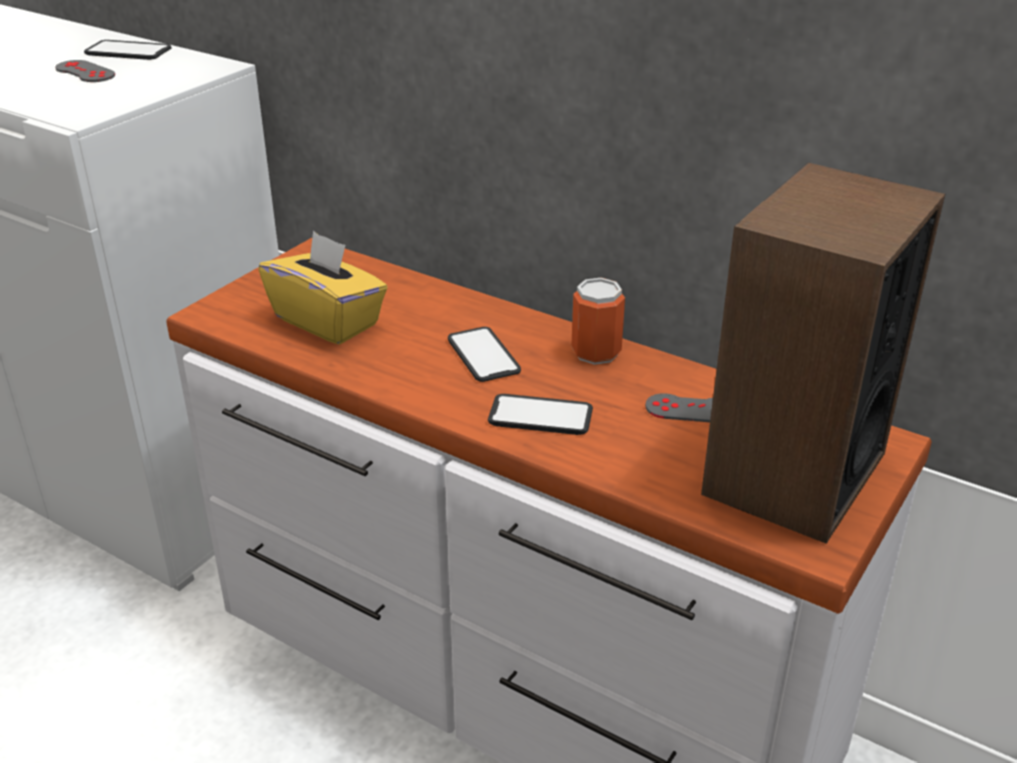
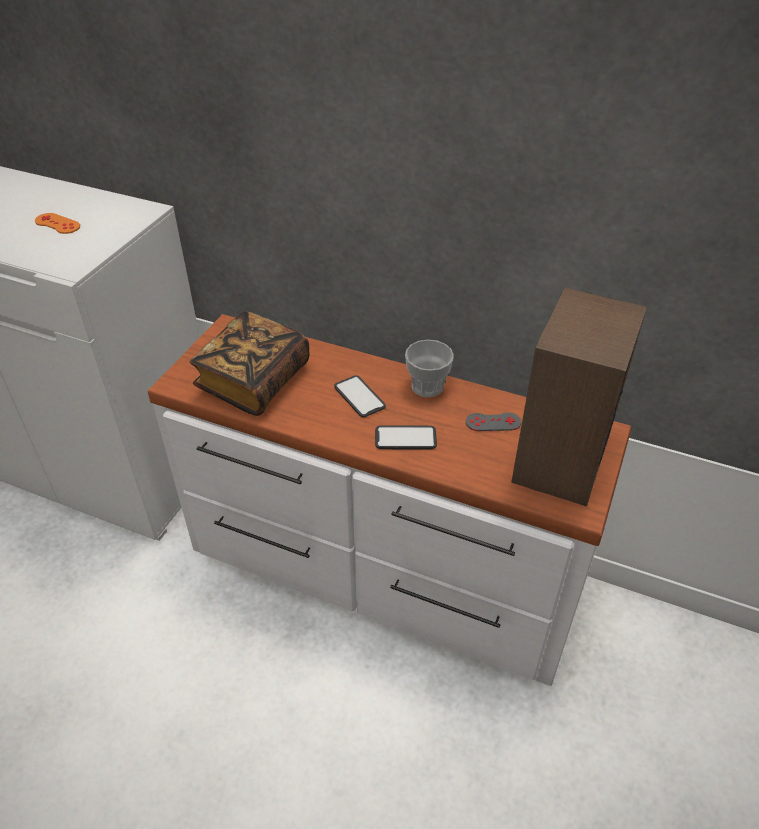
camera: 10 degrees left, 10 degrees up
grey game controller [55,60,115,82] -> orange game controller [35,213,80,234]
phone [84,40,172,60] -> none
yellow tissue box [258,231,388,345] -> book [190,311,309,416]
can [571,278,625,365] -> cup [405,340,454,397]

